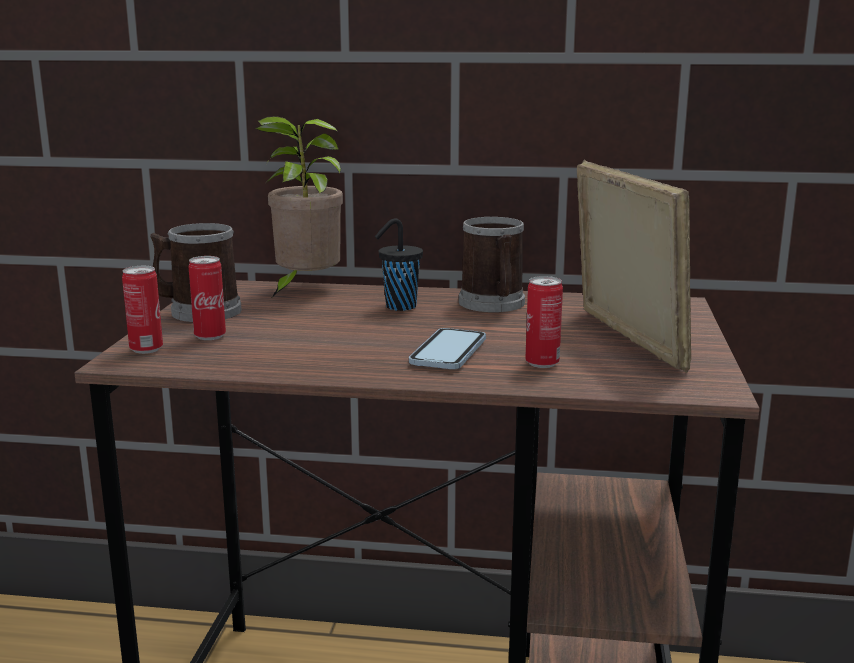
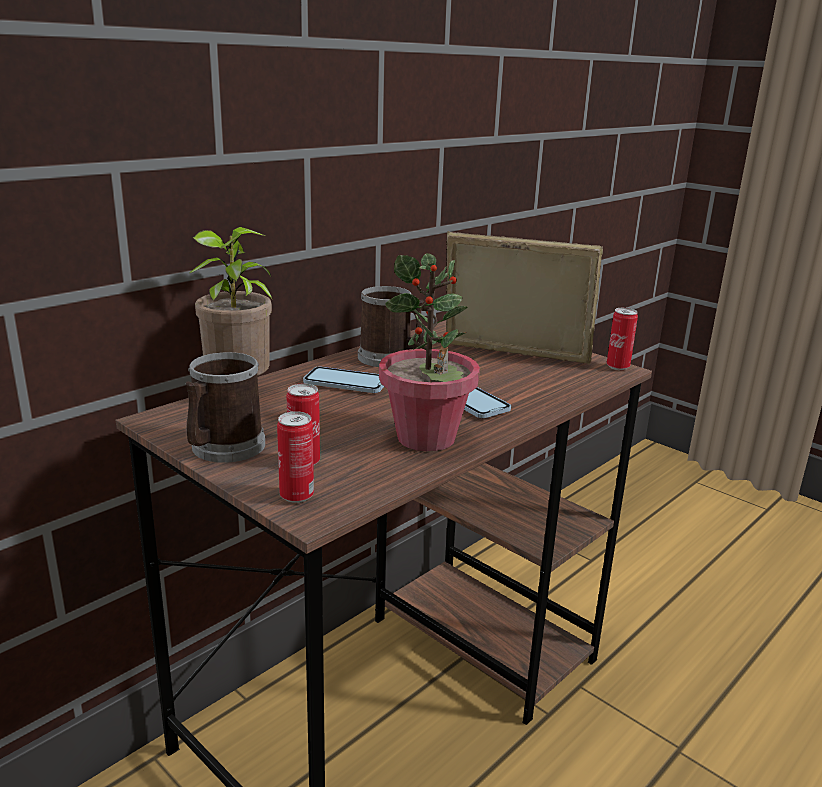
camera: 55 degrees left, 5 degrees up
black cup [375,218,423,311] -> phone [303,367,384,393]
can [525,276,563,368] -> can moved to [607,308,638,370]
none -> potted plant [379,253,480,451]

